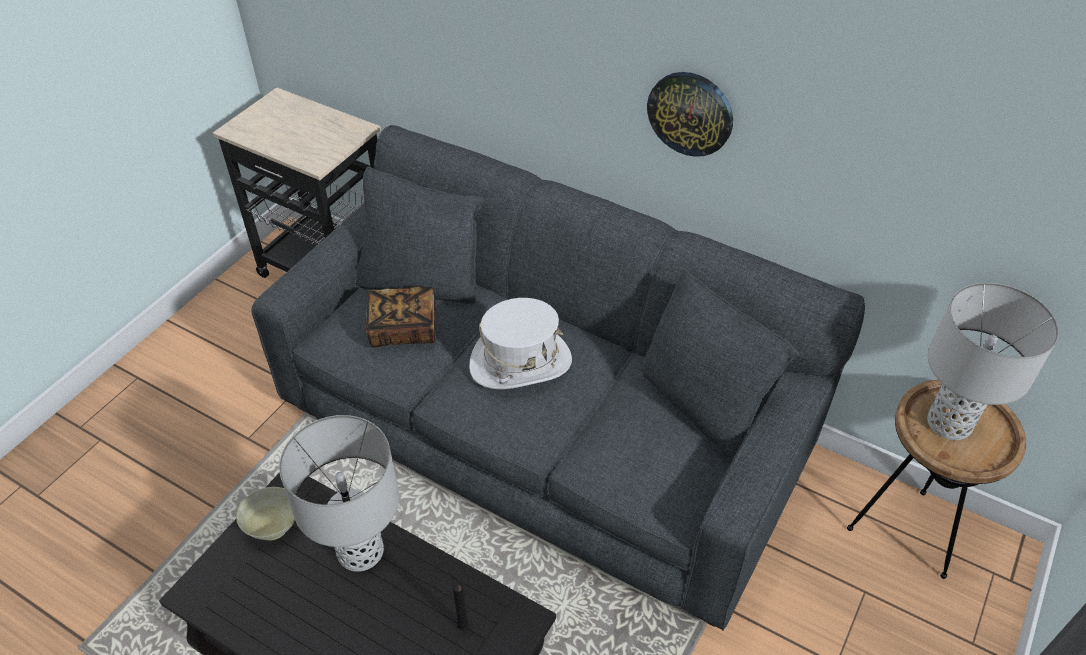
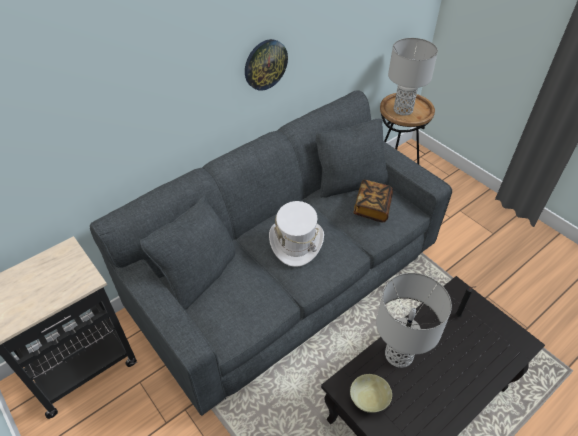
camera: 70 degrees left, 0 degrees up
book [366,287,436,347] -> book moved to [353,180,393,222]

